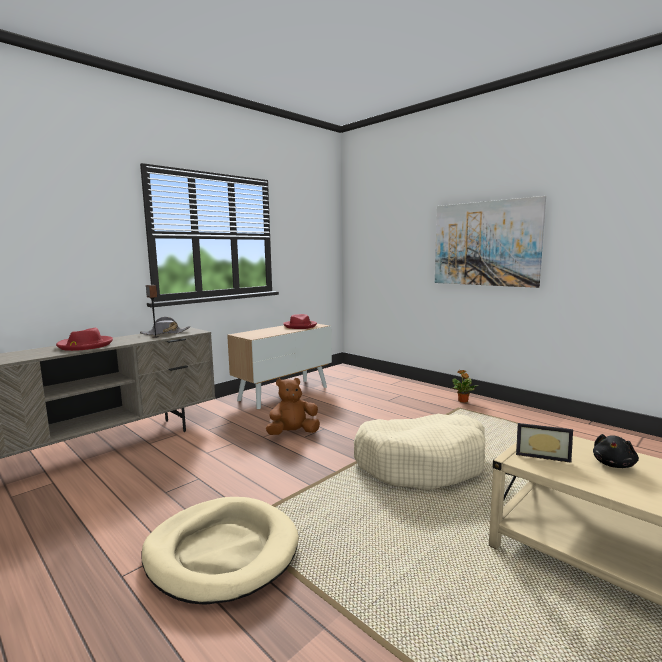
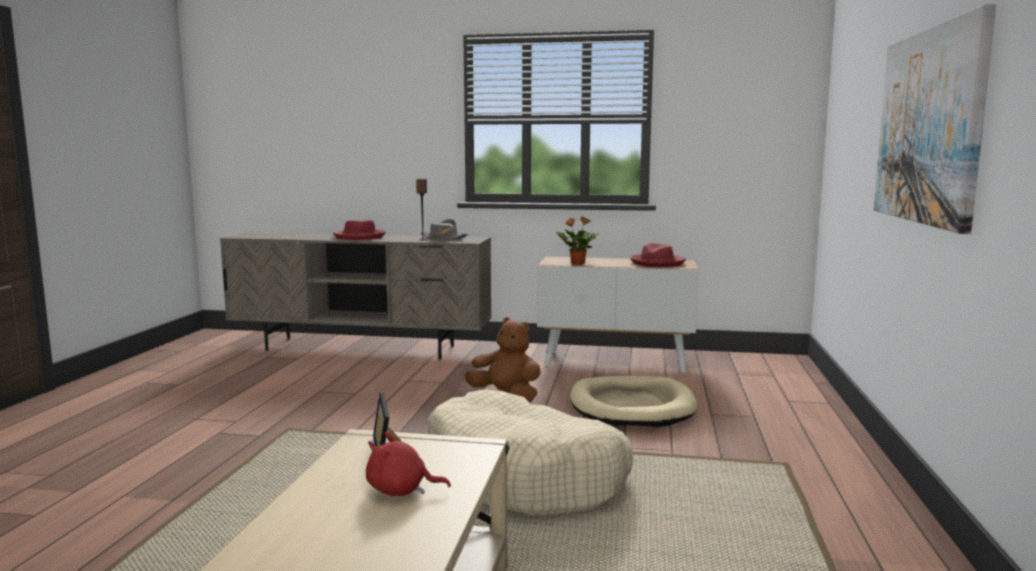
camera: 55 degrees right, 0 degrees up
beige dog bed [141,497,299,605] -> beige dog bed moved to [570,376,698,427]
potted plant [452,370,478,403] -> potted plant moved to [556,217,600,265]
black plush toy [593,434,639,468] -> red plush toy [366,432,451,496]

